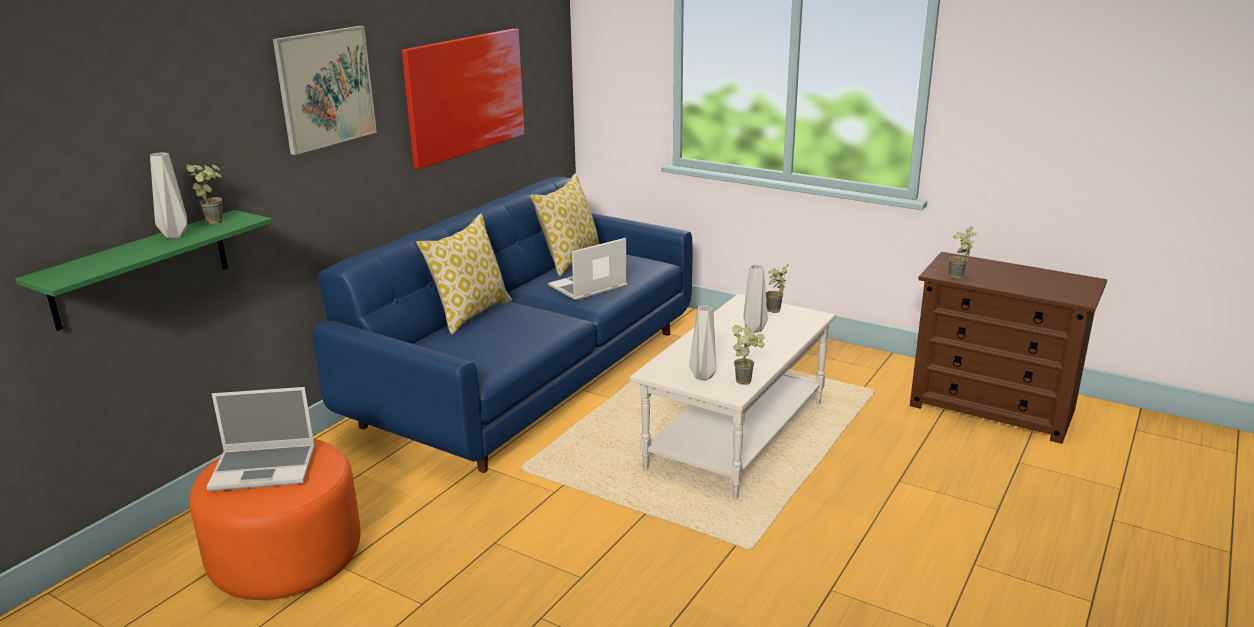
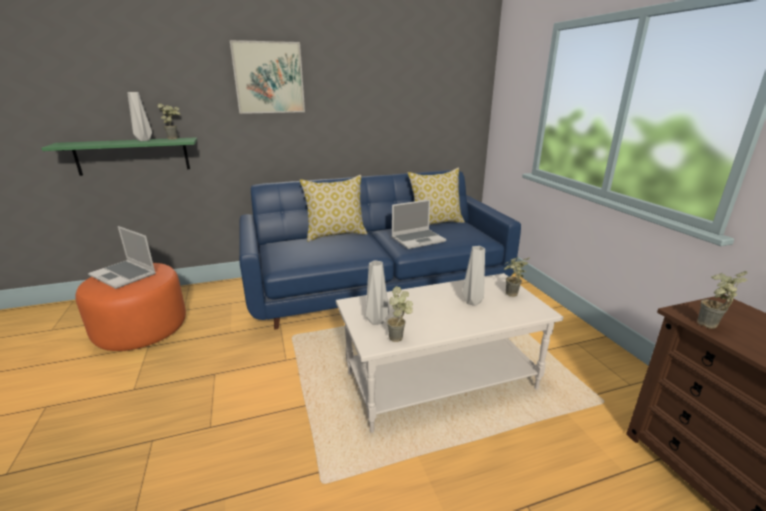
camera: 40 degrees right, 0 degrees up
picture [402,29,524,169] -> none
laptop [548,238,627,301] -> laptop turned 150 degrees clockwise [391,199,446,249]

